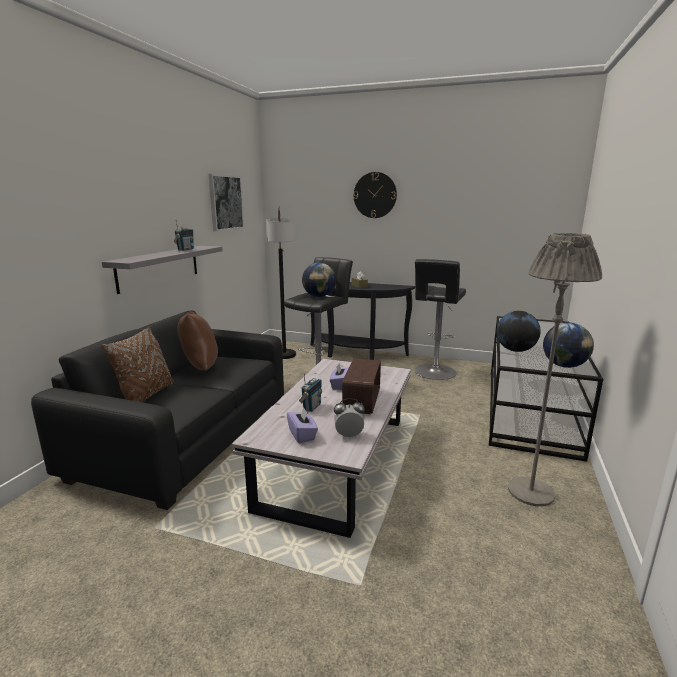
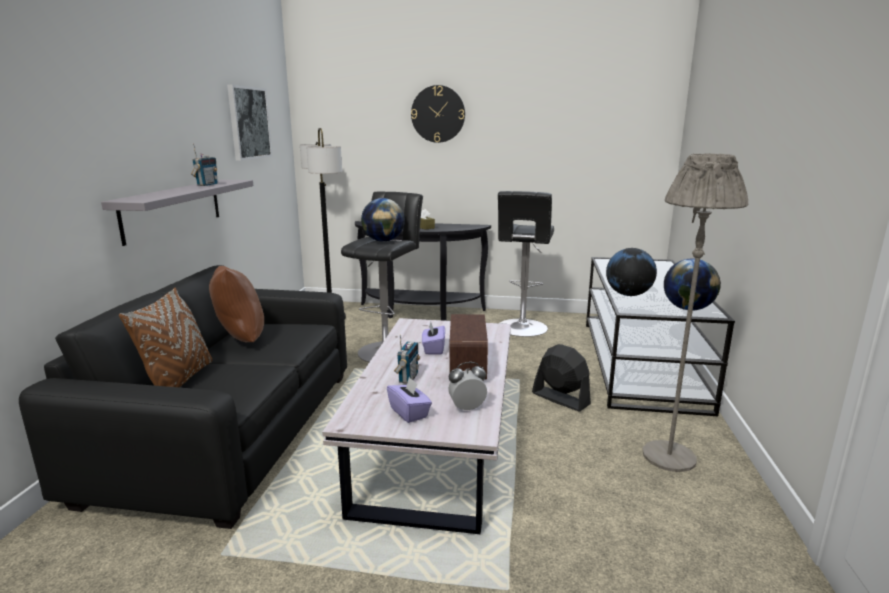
camera: 10 degrees left, 0 degrees up
none -> black fan [532,344,591,411]

